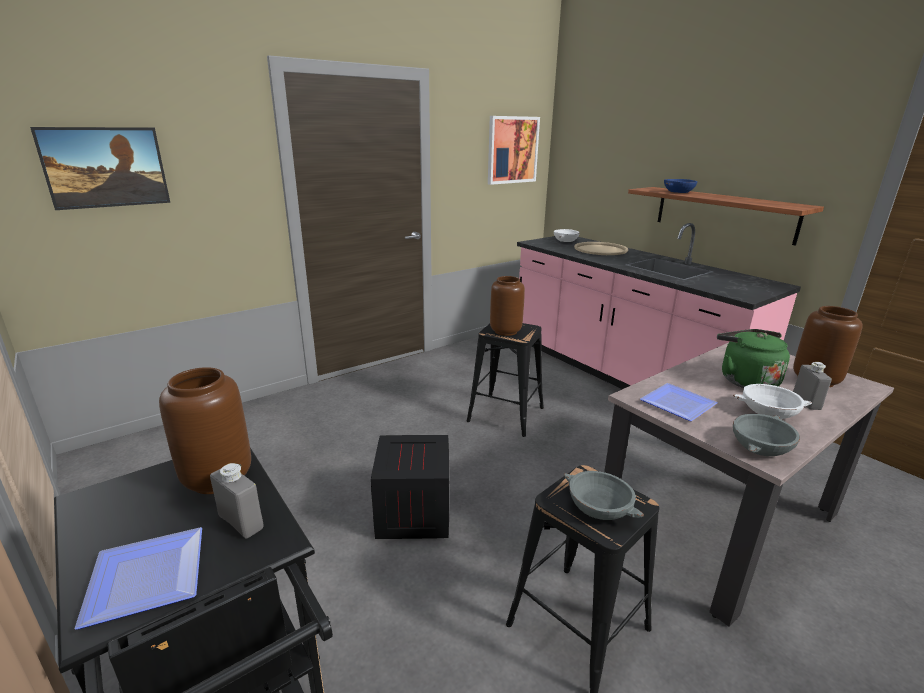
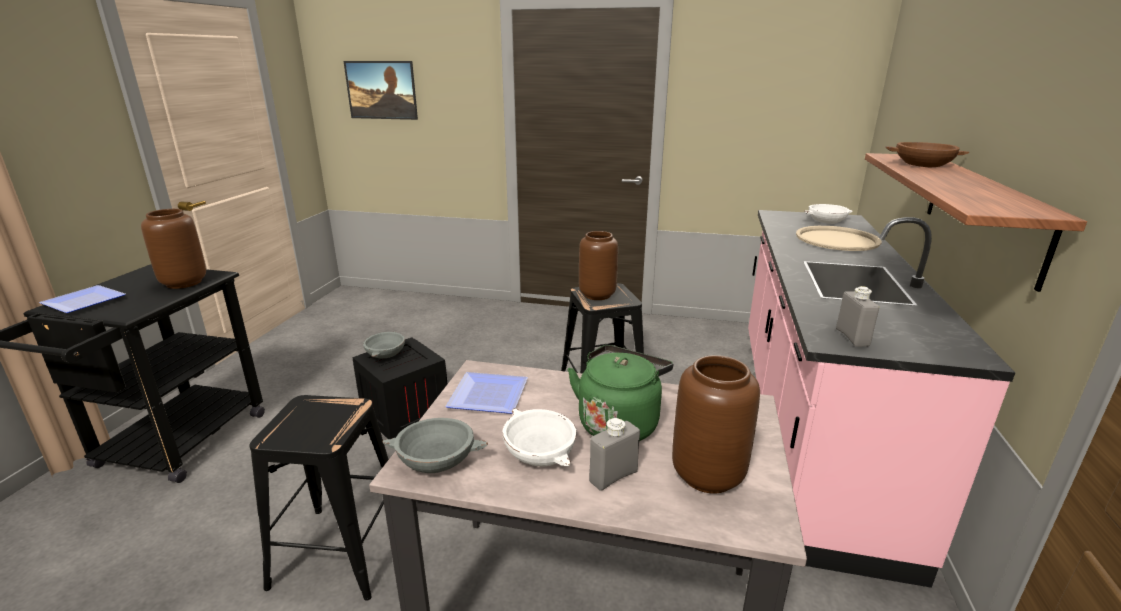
camera: 50 degrees right, 0 degrees up
grey bottle [210,463,263,538] -> grey bottle moved to [836,286,879,347]
picture [488,116,540,185] -> none
grey bowl [564,471,644,520] -> grey bowl moved to [363,331,405,359]
blue bowl [664,179,697,193] -> brown bowl [886,142,969,167]

